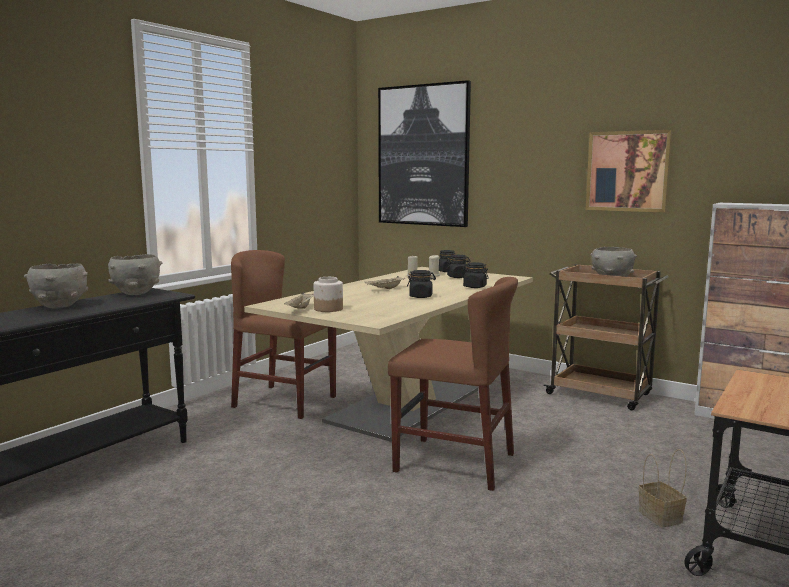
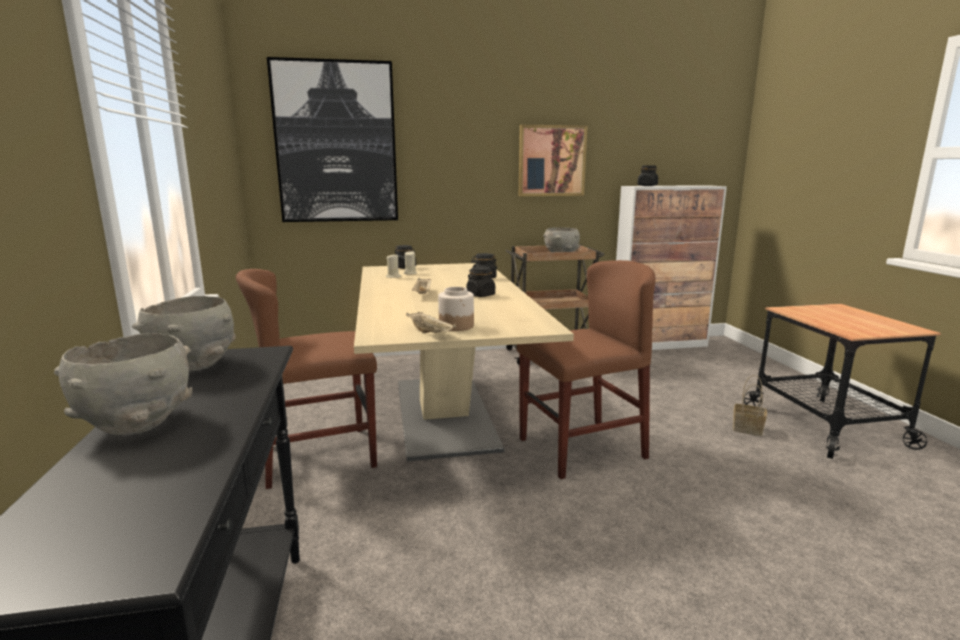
camera: 45 degrees left, 5 degrees up
black jar [446,255,471,278] -> black jar moved to [637,166,658,186]

